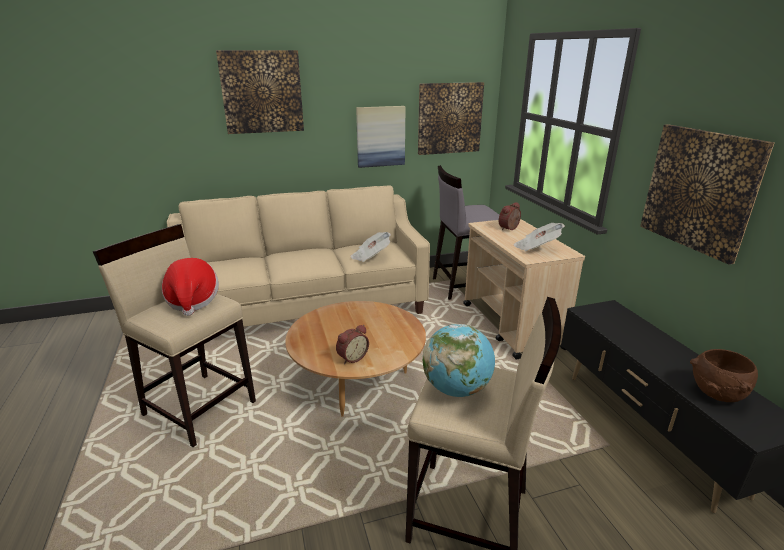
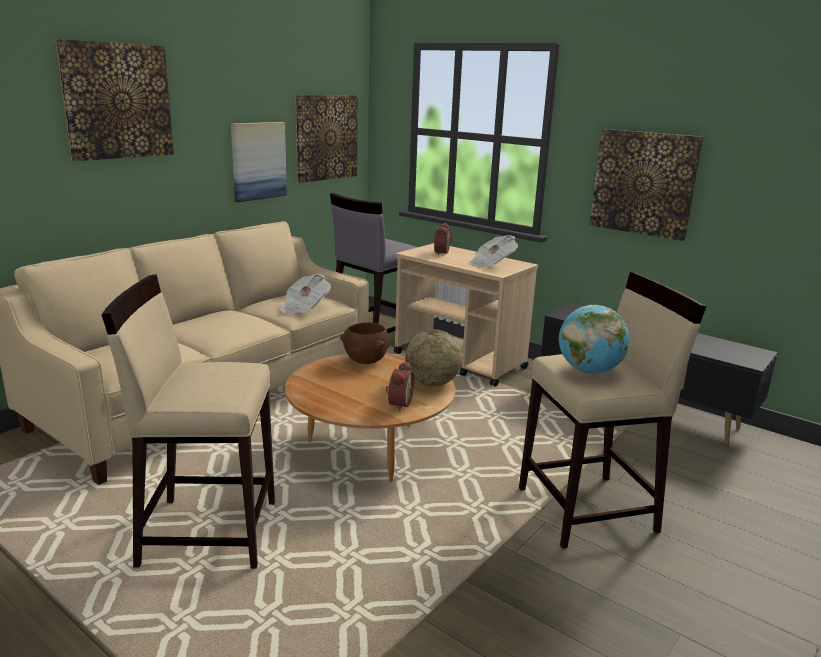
camera: 35 degrees left, 5 degrees down
hat [162,258,219,316] -> none
brown bowl [690,349,758,402] -> brown bowl moved to [340,323,390,364]
none -> globe [405,329,462,386]

